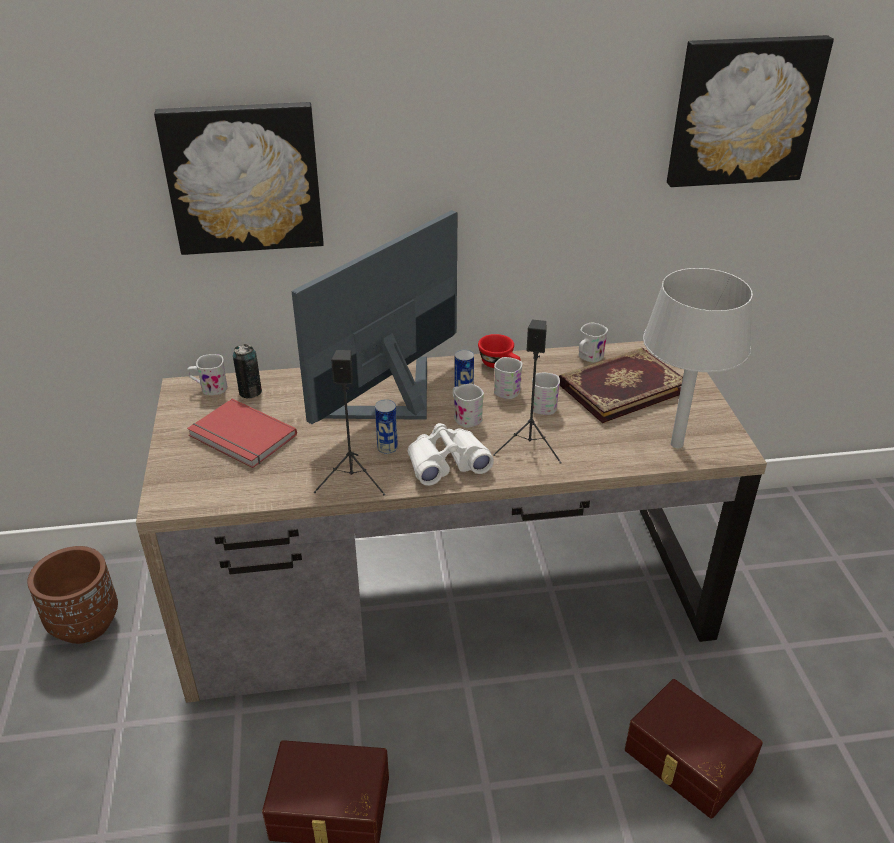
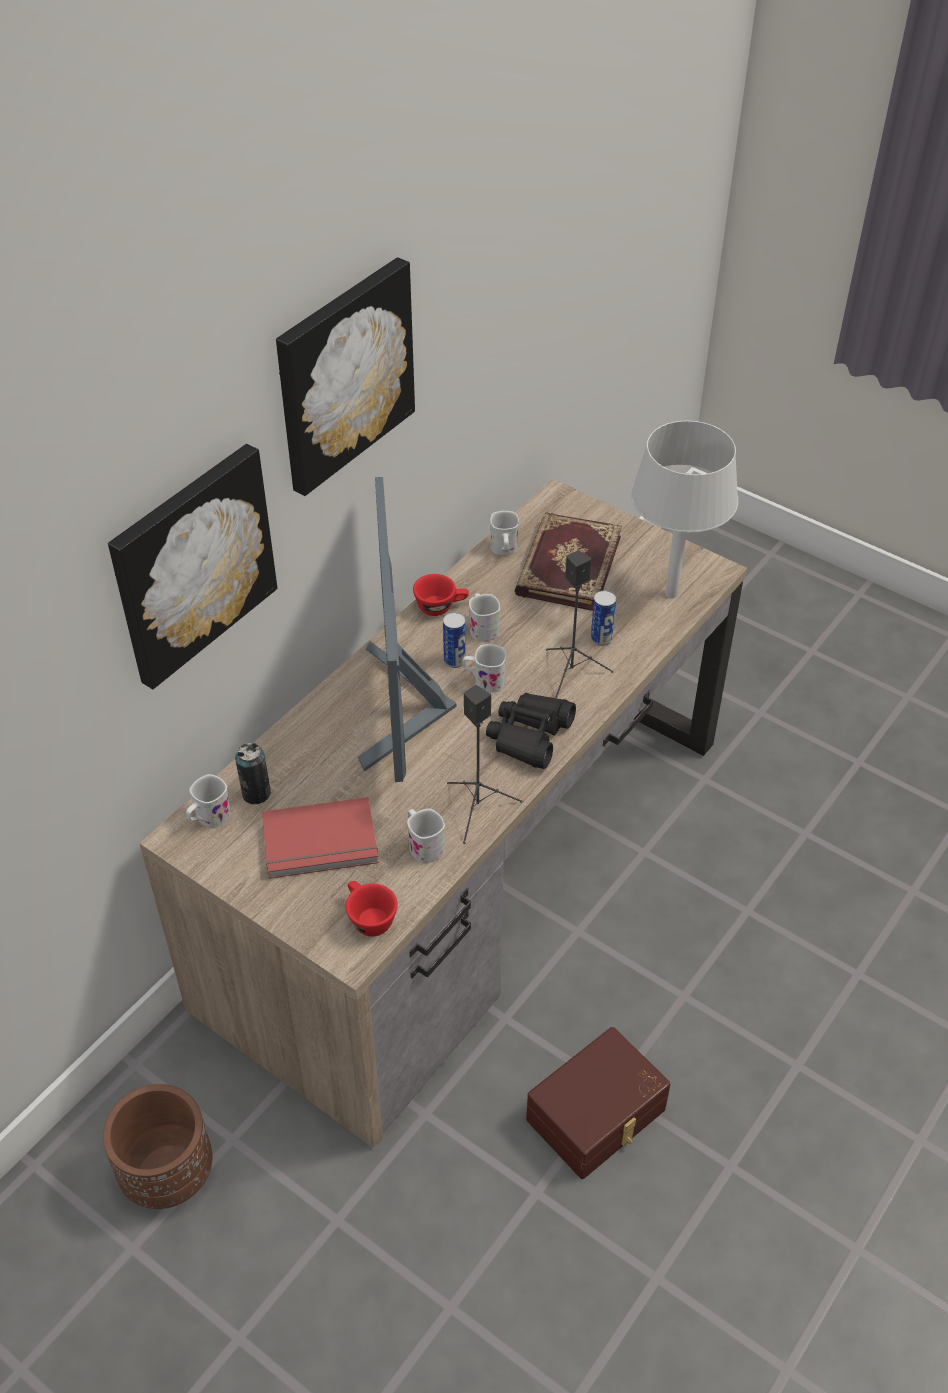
camera: 45 degrees left, 10 degrees up
can [375,399,398,454] -> can moved to [591,590,616,646]
white binoculars [407,423,494,486] -> black binoculars [486,693,576,769]
white mug [532,373,560,415] -> white mug moved to [407,809,445,863]
brown storage box [625,679,763,819] -> none
picture [667,35,834,187] -> picture moved to [276,257,415,496]
none -> red cup [346,881,398,936]

